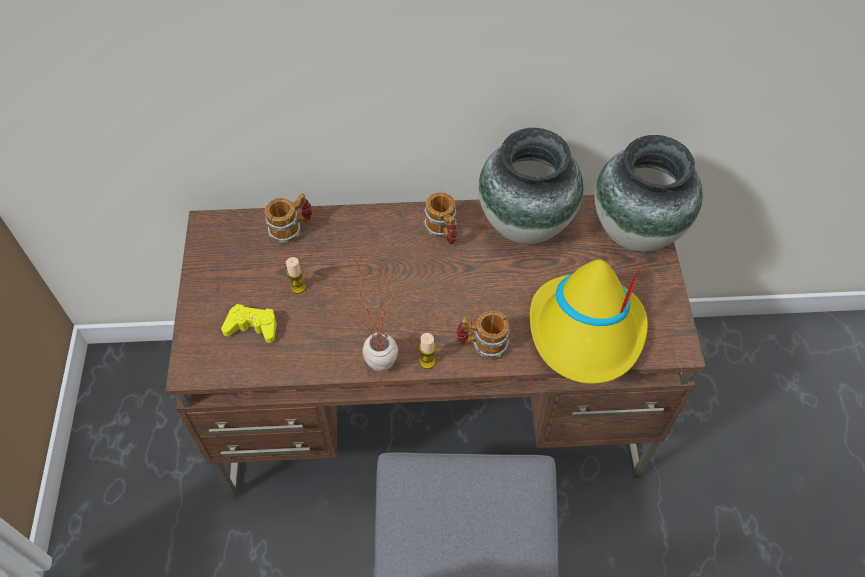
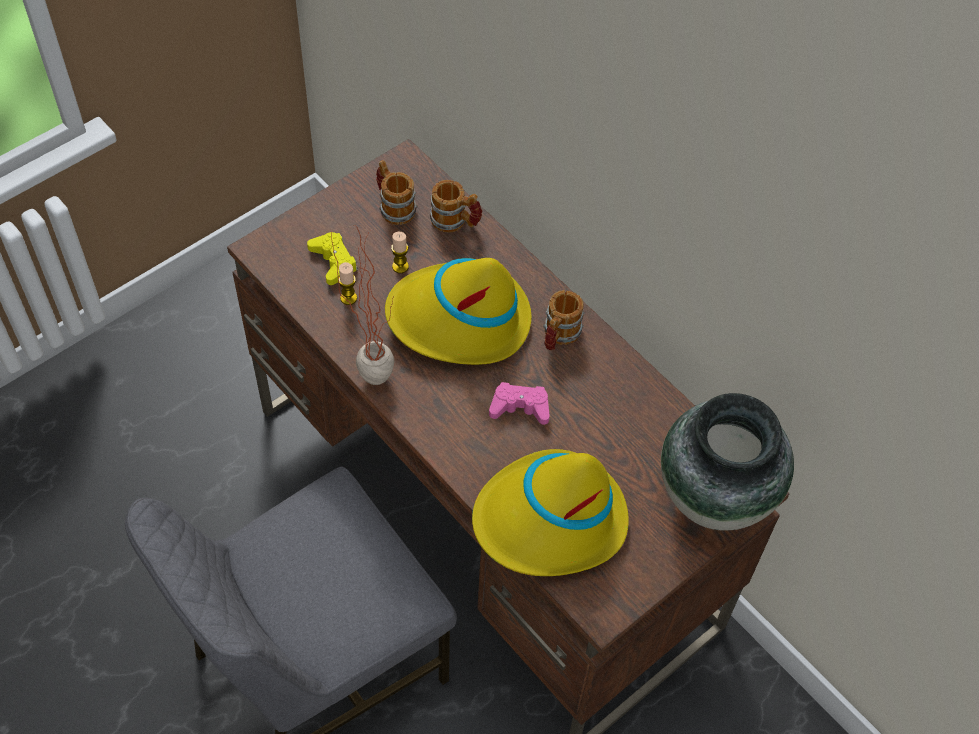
camera: 50 degrees right, 0 degrees up
candle [419,333,436,369] -> candle moved to [339,262,357,305]
mug [456,311,510,360] -> mug moved to [376,160,417,225]
vase [478,128,583,244] -> none
none -> yellow hat [385,258,532,365]
none -> pink game controller [489,382,550,425]

